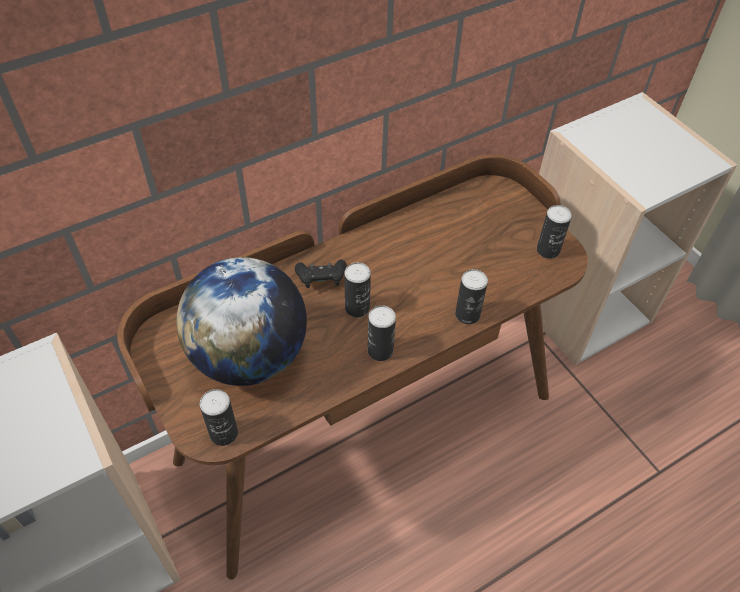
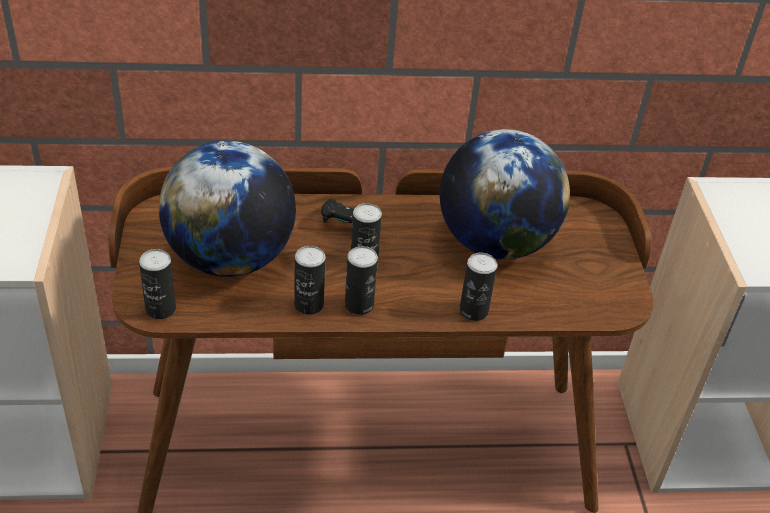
camera: 25 degrees right, 10 degrees down
can [537,205,572,259] -> can moved to [294,246,325,315]
none -> globe [440,129,570,260]

